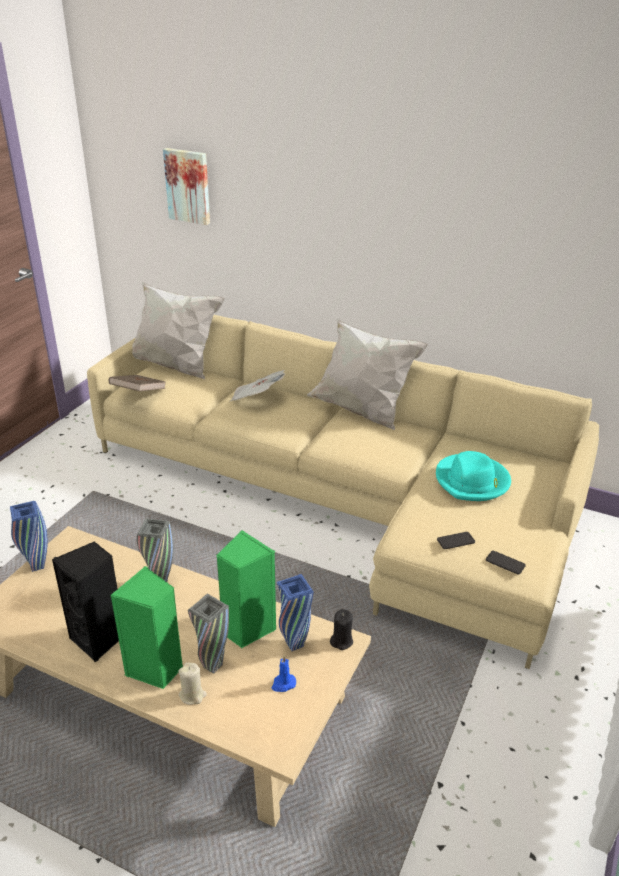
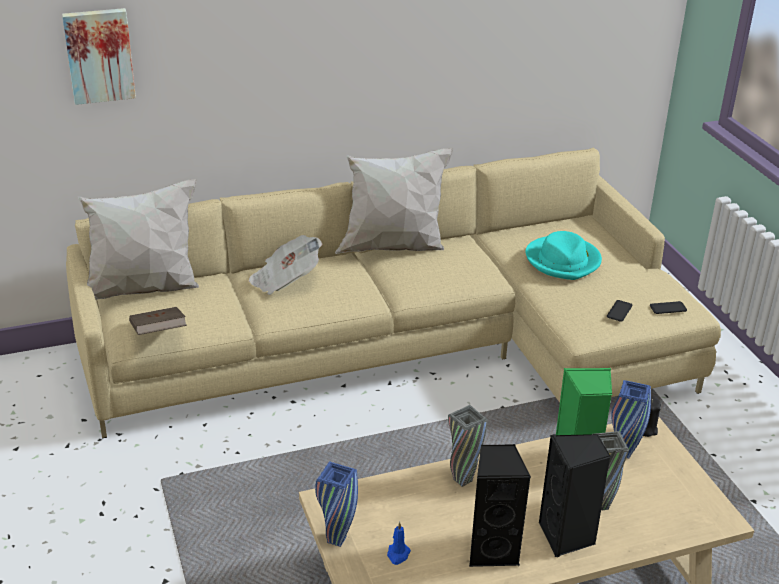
camera: 45 degrees left, 0 degrees up
green speaker [110,566,183,689] -> black speaker [539,434,611,557]
beige candle [178,663,207,705] -> none
blue candle [271,655,296,692] -> blue candle moved to [387,522,411,565]

